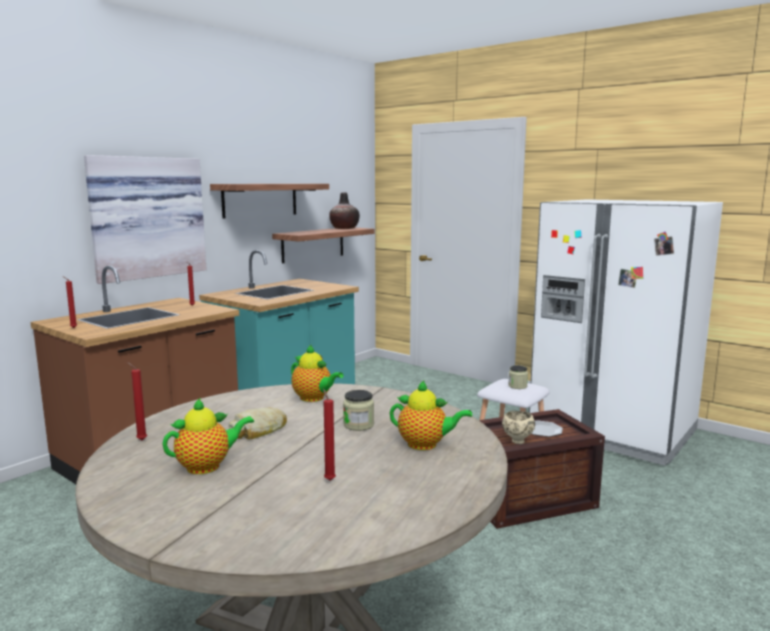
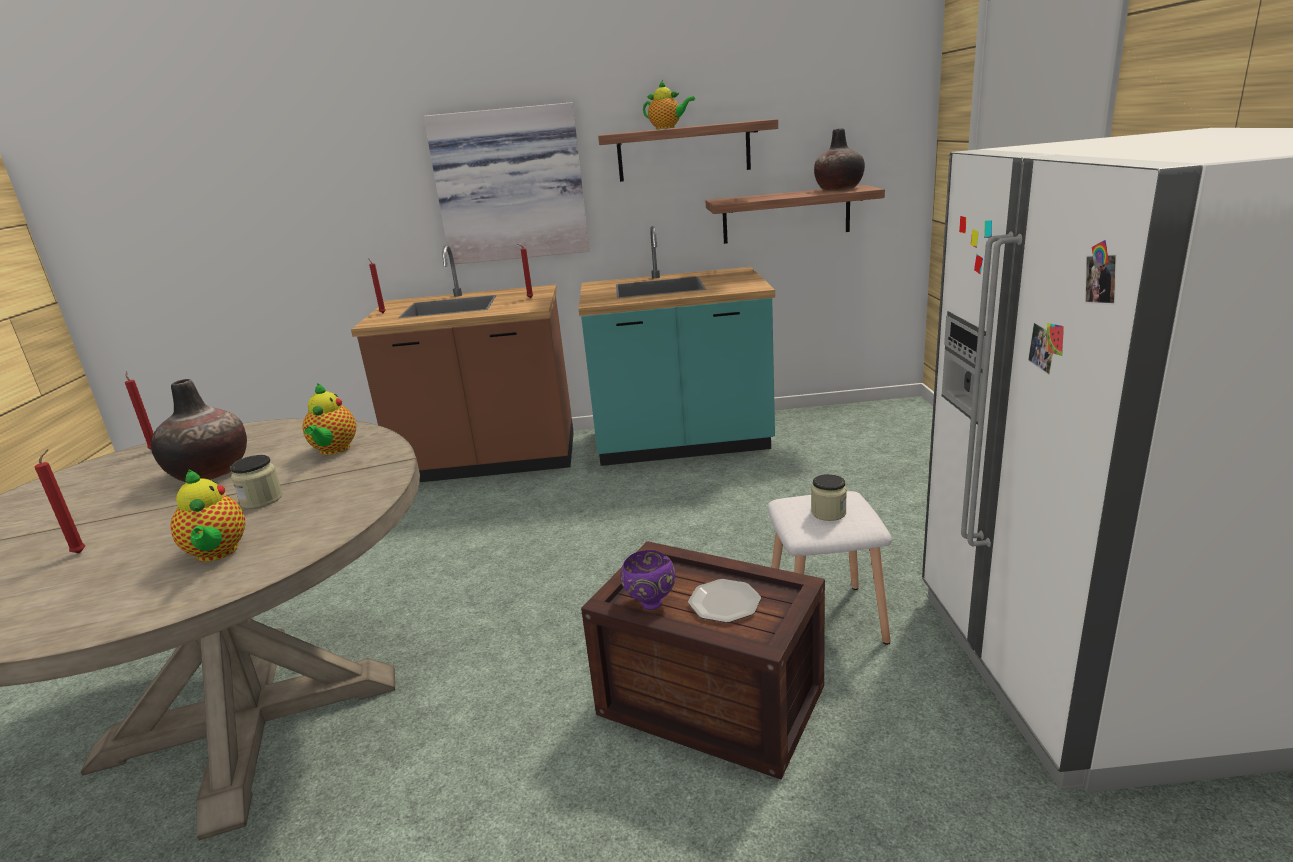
camera: 50 degrees right, 10 degrees up
teapot [163,398,254,474] -> teapot moved to [643,80,695,129]
bread [229,407,287,440] -> vase [151,379,247,482]
beige bowl [502,411,535,444] -> purple bowl [620,550,676,610]

